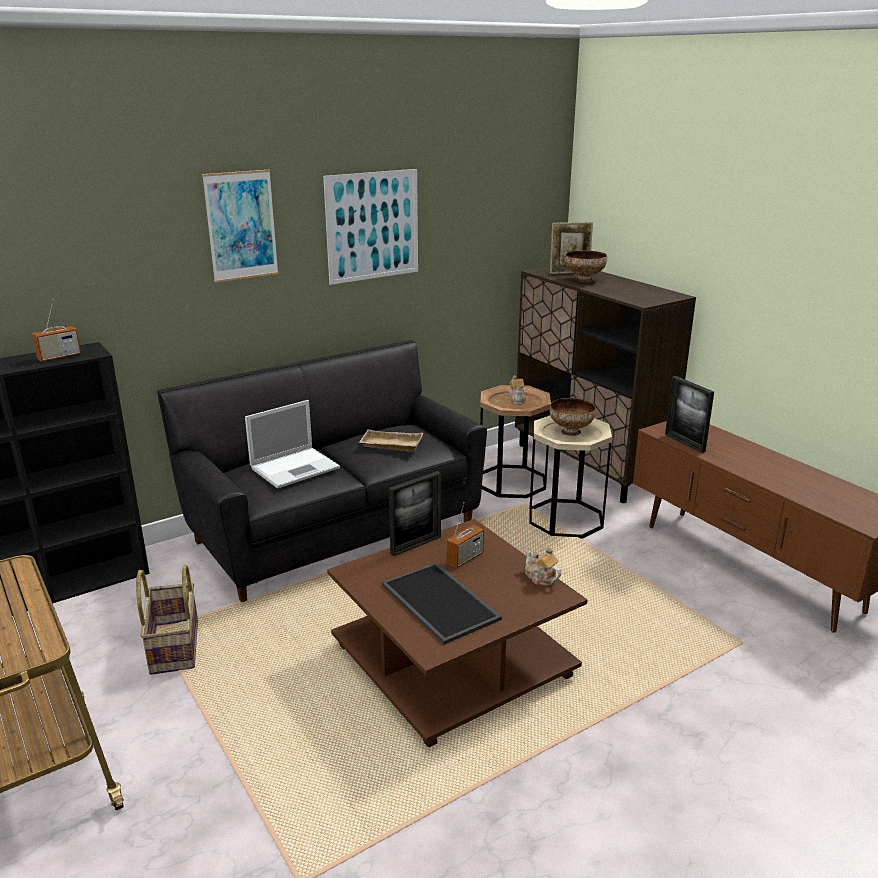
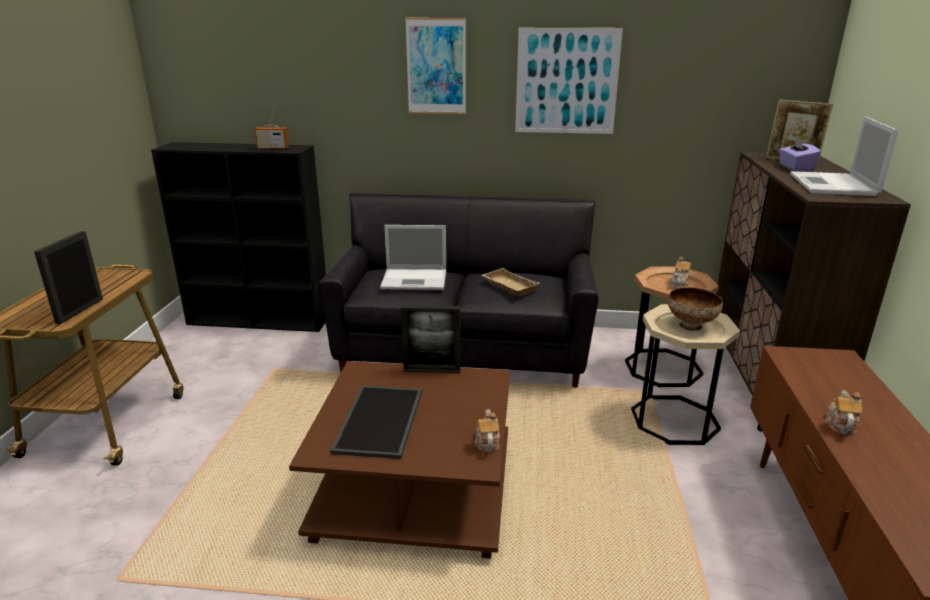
camera: 40 degrees right, 0 degrees up
basket [136,565,198,675] -> none
radio [446,502,484,568] -> none
bowl [565,250,607,282] -> purple tissue box [779,137,821,171]
picture frame [665,376,714,453] -> picture frame moved to [34,231,103,324]
none -> laptop [790,117,898,196]
none -> teapot [825,390,862,435]

